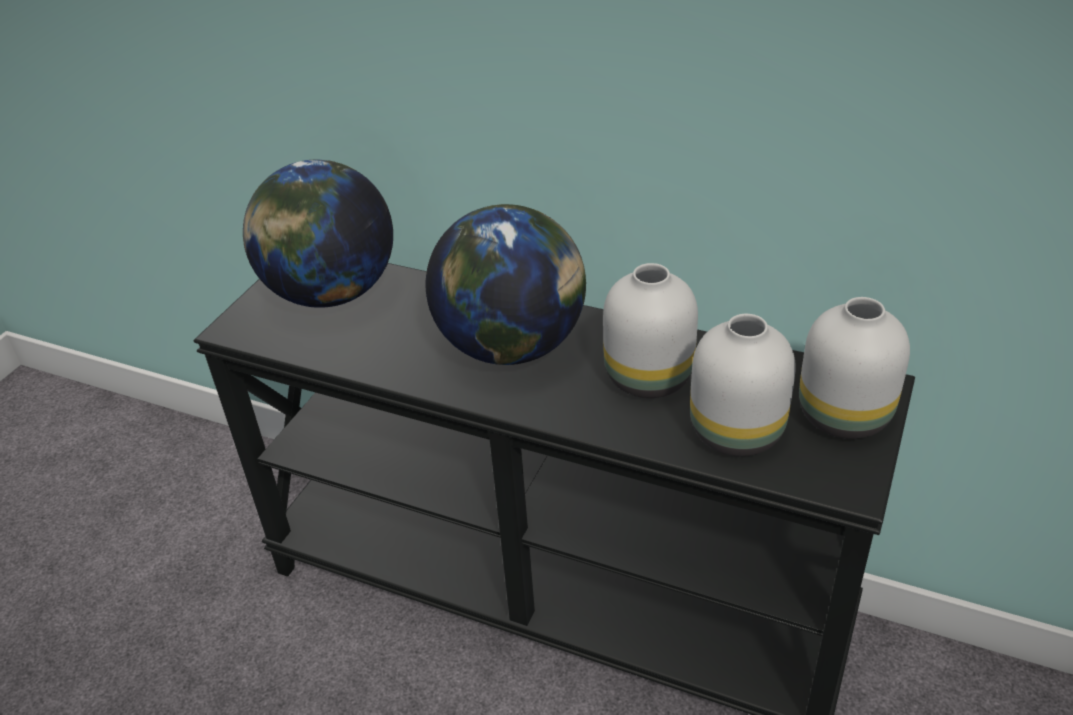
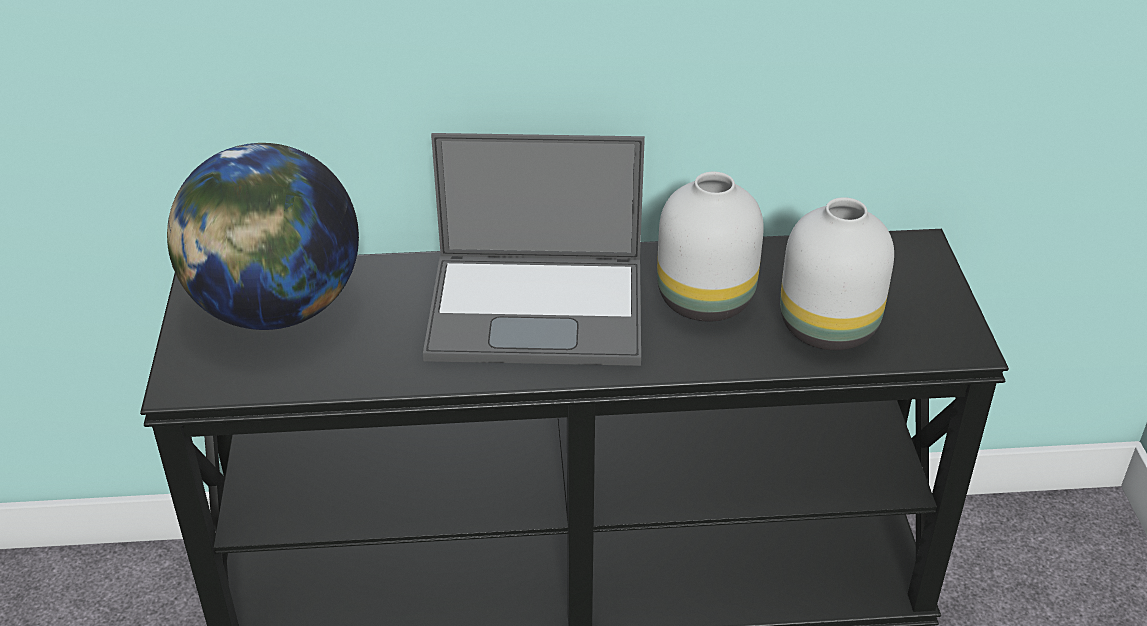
camera: 30 degrees left, 0 degrees up
globe [426,204,586,365] -> laptop [423,133,645,366]
white vase [799,297,910,439] -> none

